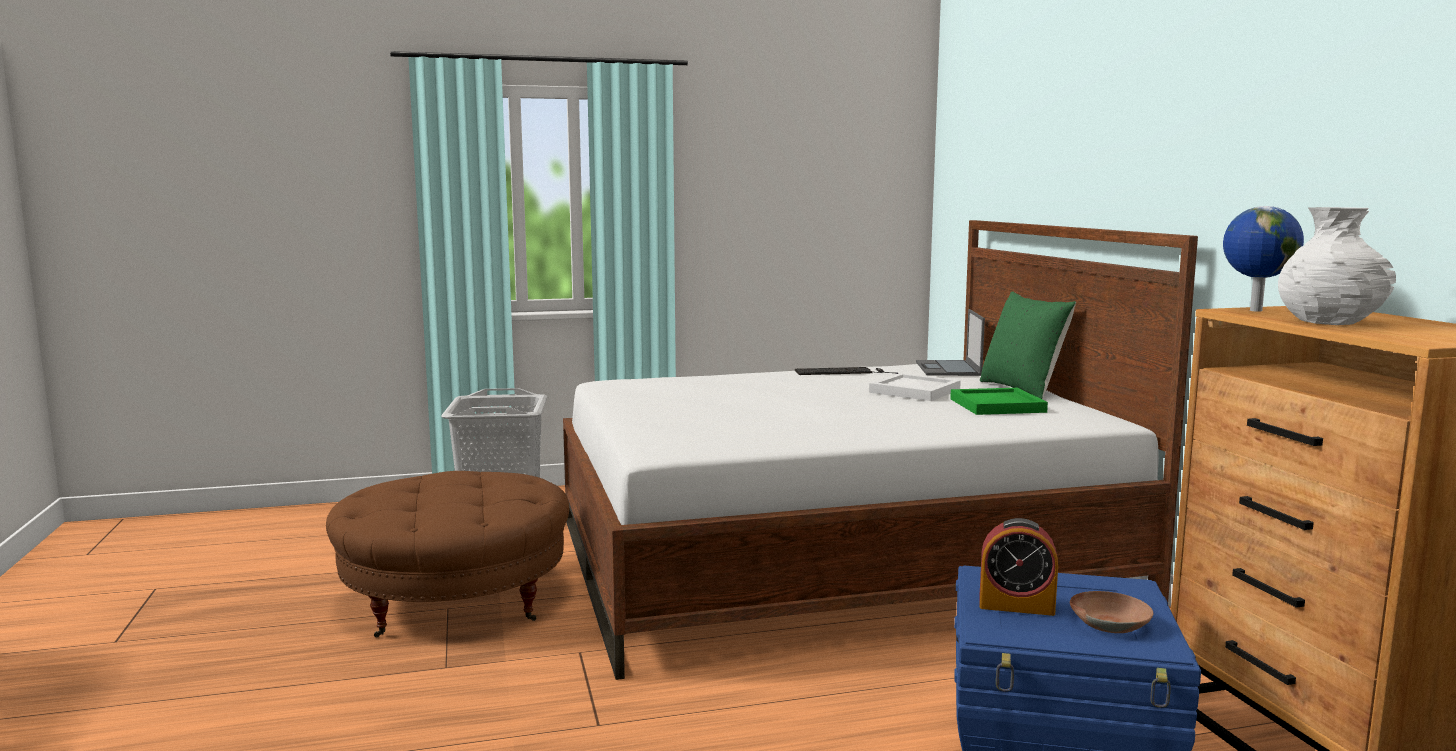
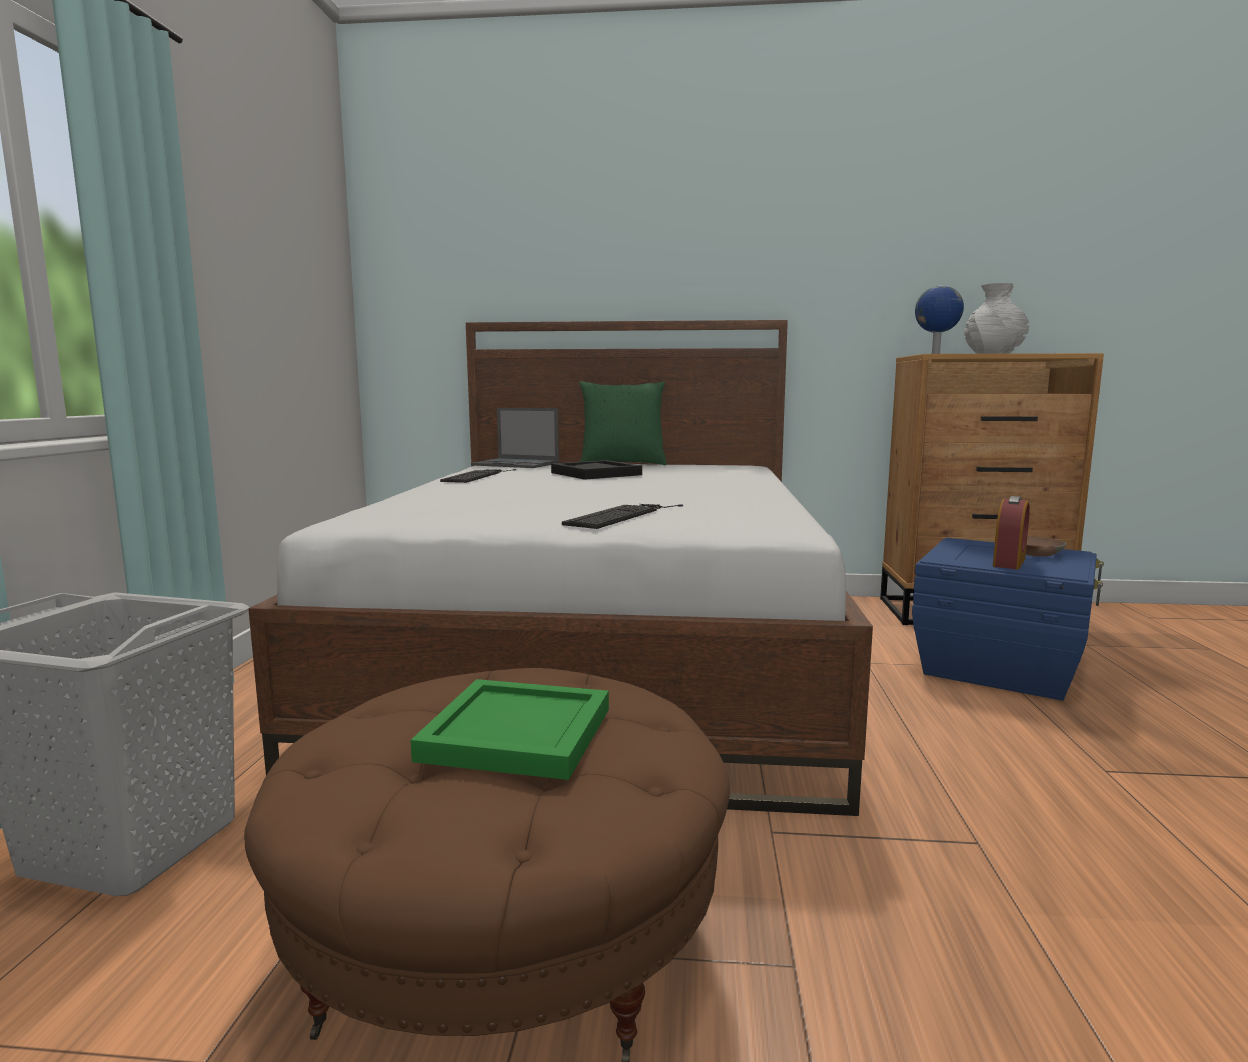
camera: 70 degrees left, 0 degrees up
white tray [869,373,961,401] -> black tray [551,460,642,480]
green tray [950,388,1048,415] -> green tray moved to [411,679,609,780]
none -> keyboard [562,504,683,529]

